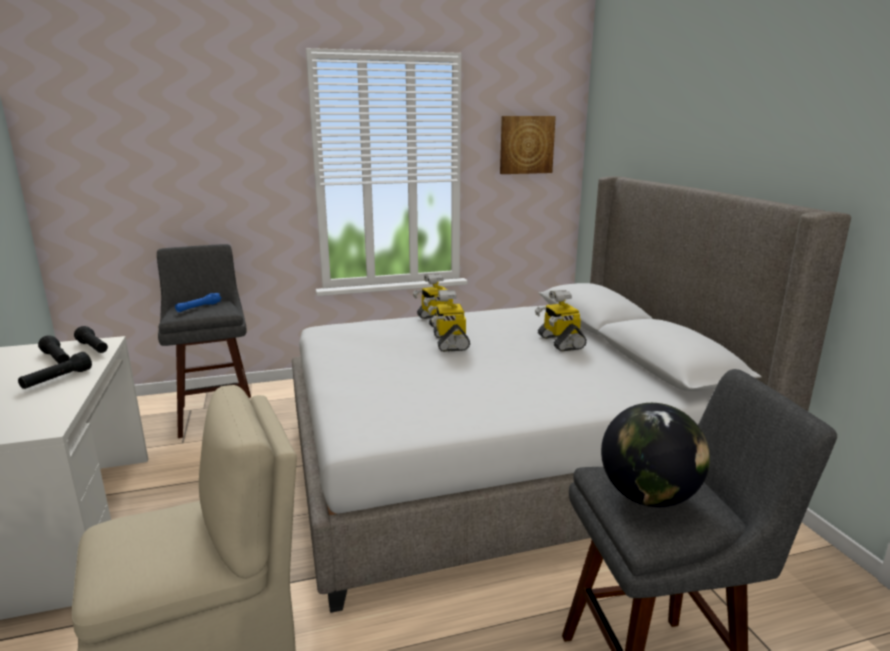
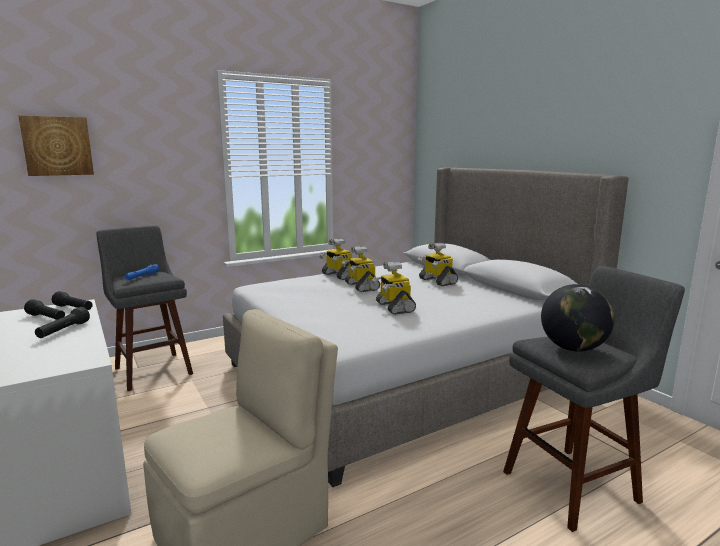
camera: 15 degrees left, 5 degrees down
picture [500,116,556,174] -> picture moved to [19,116,94,176]
none -> toy robot [372,261,416,315]

